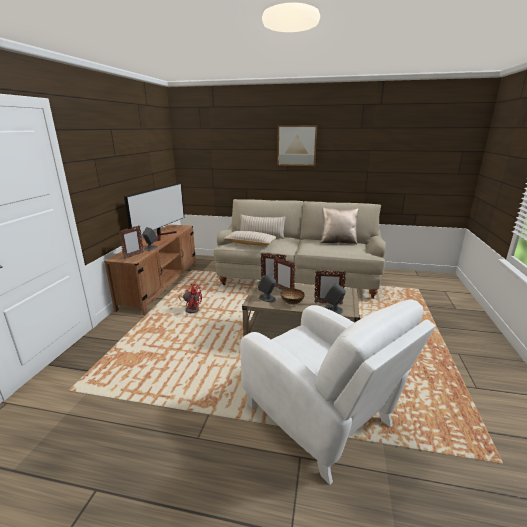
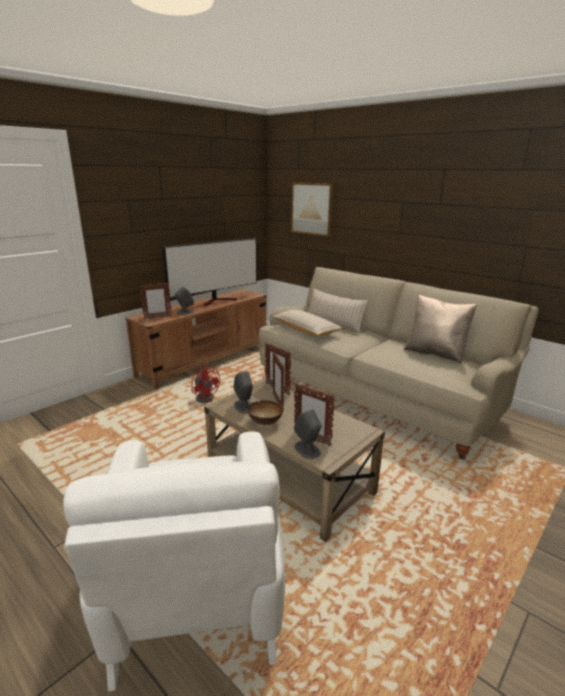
camera: 30 degrees right, 0 degrees up
picture [277,125,317,166] -> picture moved to [291,182,334,237]

